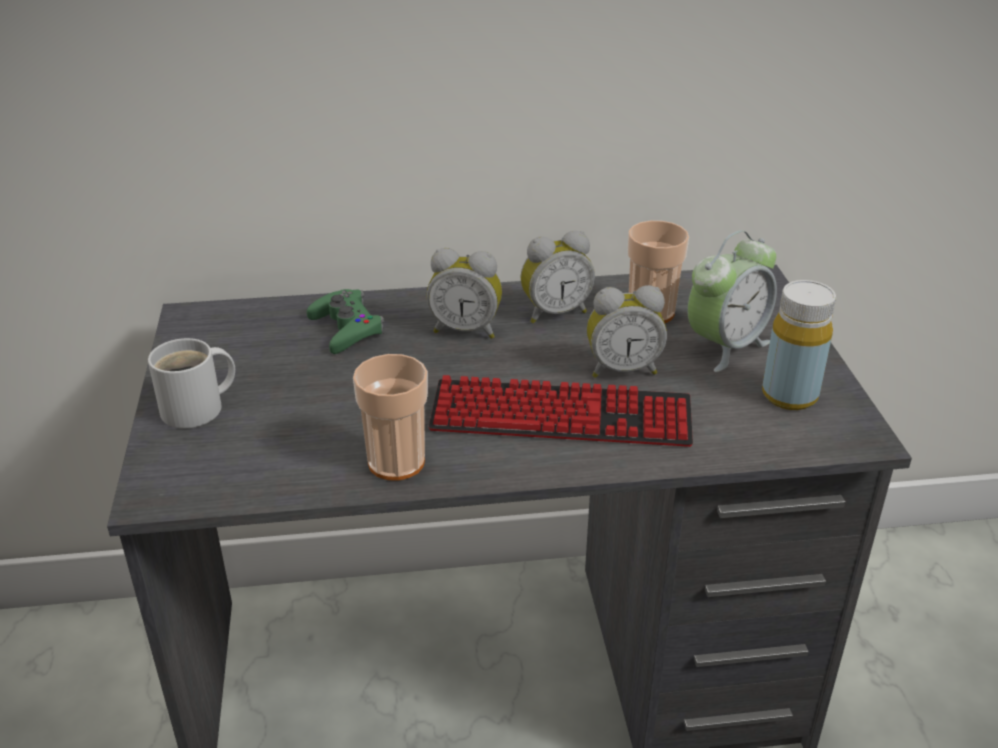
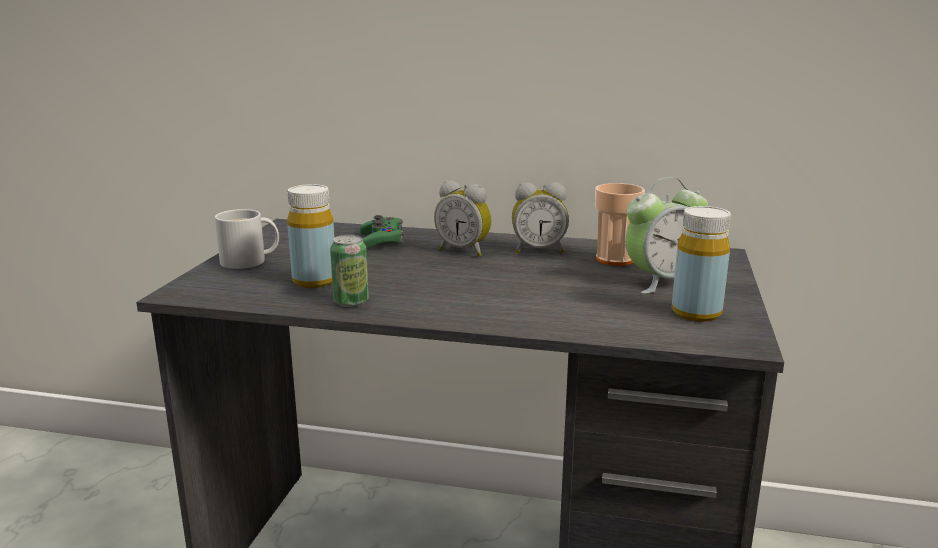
camera: 20 degrees right, 15 degrees down
cup [353,354,428,481] -> can [330,235,369,307]
keyboard [428,375,693,447] -> none
alarm clock [587,285,667,378] -> none
none -> yellow bottle [287,184,335,288]

